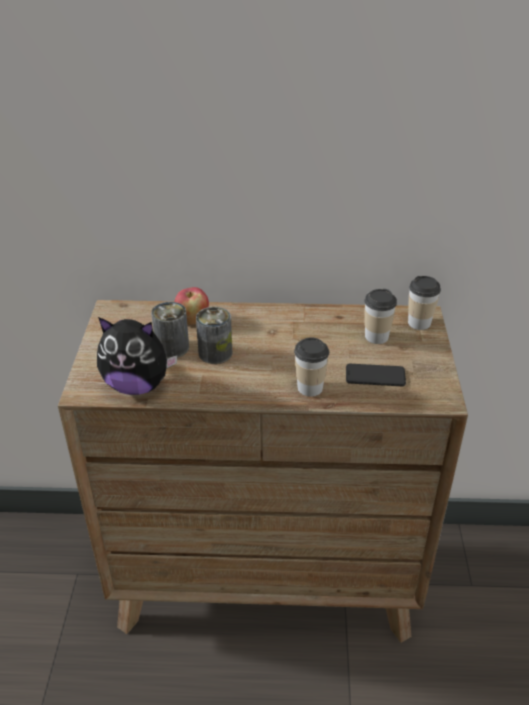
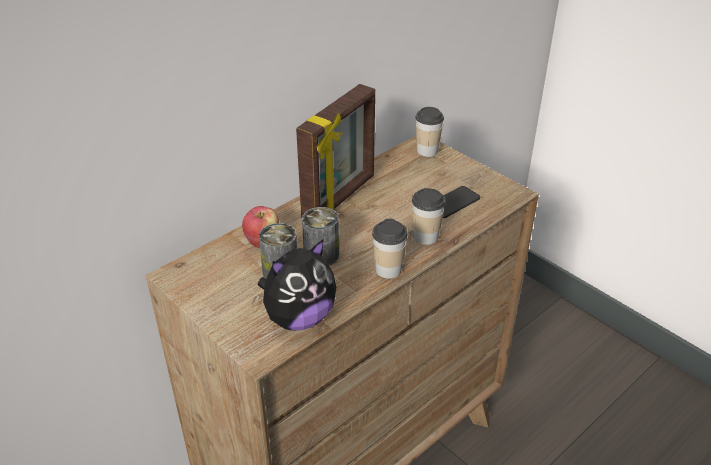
camera: 45 degrees left, 0 degrees up
cup [364,289,397,344] -> cup moved to [372,219,408,279]
none -> picture frame [296,84,375,218]

